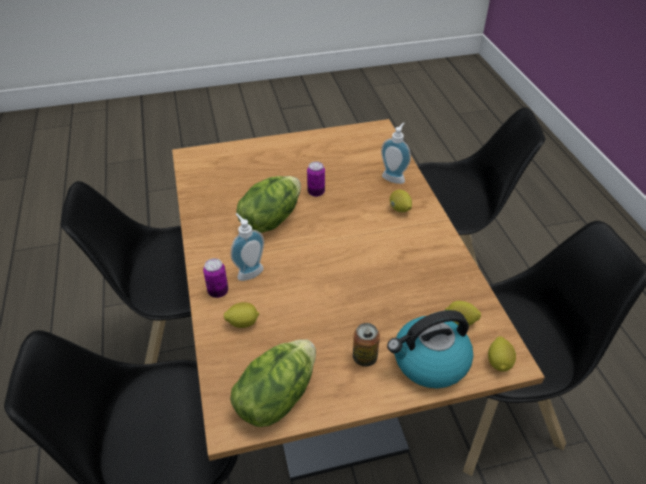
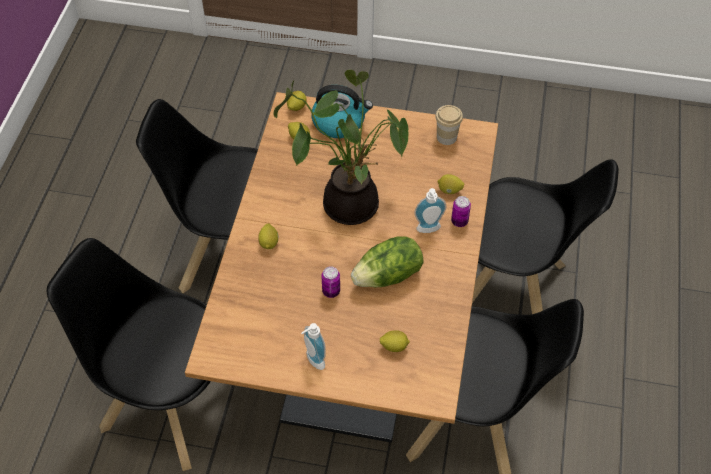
camera: 155 degrees left, 10 degrees up
lettuce [230,339,316,427] -> cup [435,105,463,145]
can [353,323,380,367] -> none
soap dispenser [381,122,411,184] -> soap dispenser moved to [301,323,326,370]
none -> potted plant [273,70,409,225]
none -> lemon [380,330,410,352]

